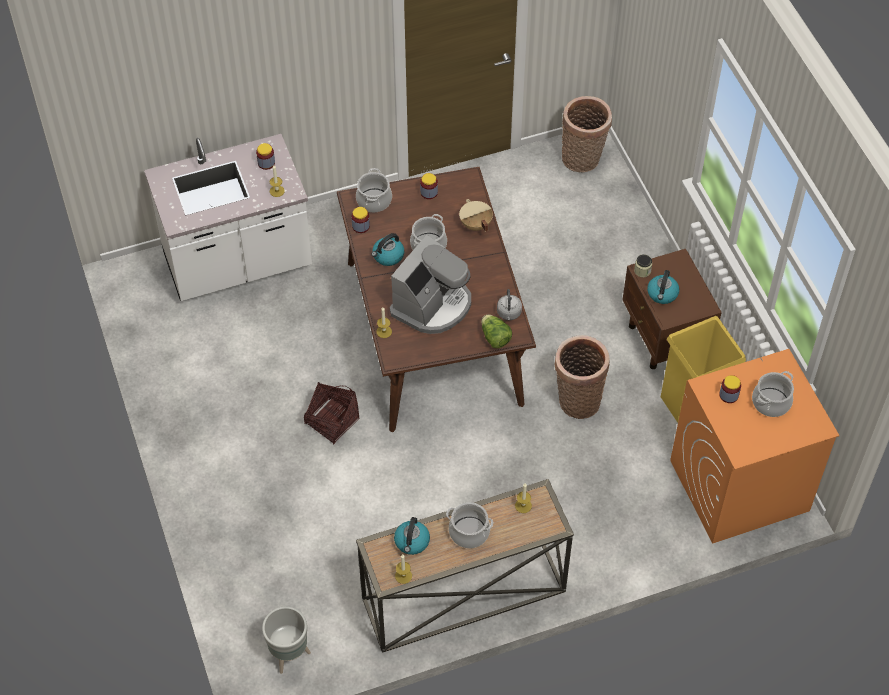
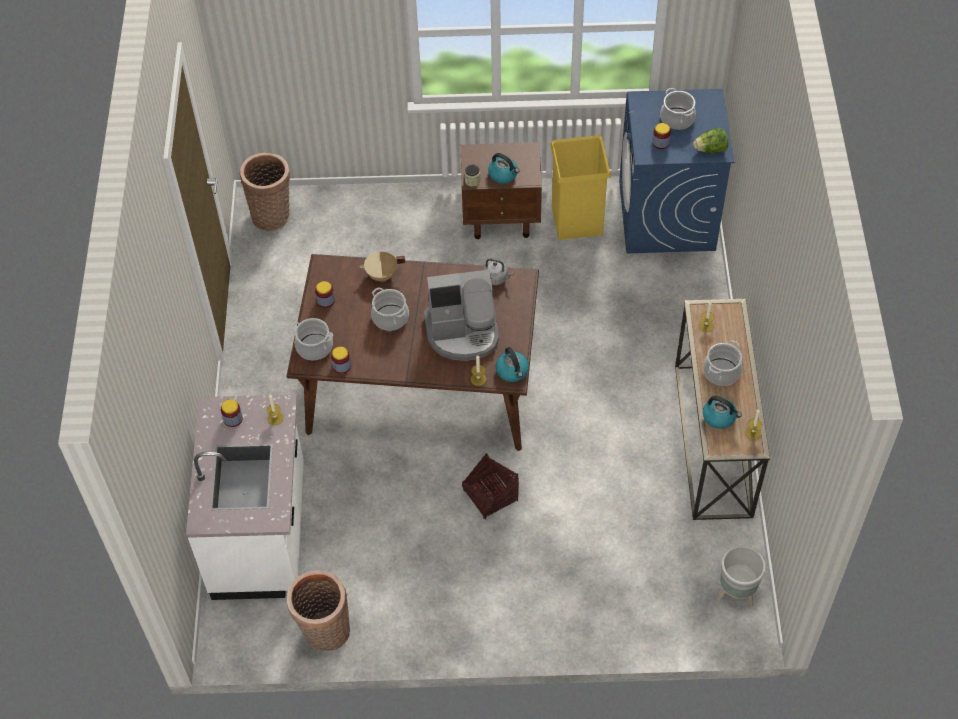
camera: 70 degrees left, 0 degrees up
kettle [371,233,404,266] -> kettle moved to [496,347,529,382]
coffee machine [390,235,471,334] -> coffee machine turned 120 degrees clockwise [424,270,499,361]
lettuce [481,315,512,348] -> lettuce moved to [693,128,728,153]
basket [554,335,610,419] -> basket moved to [287,570,350,651]
orange washing machine [670,349,839,544] -> blue washing machine [619,89,734,253]

